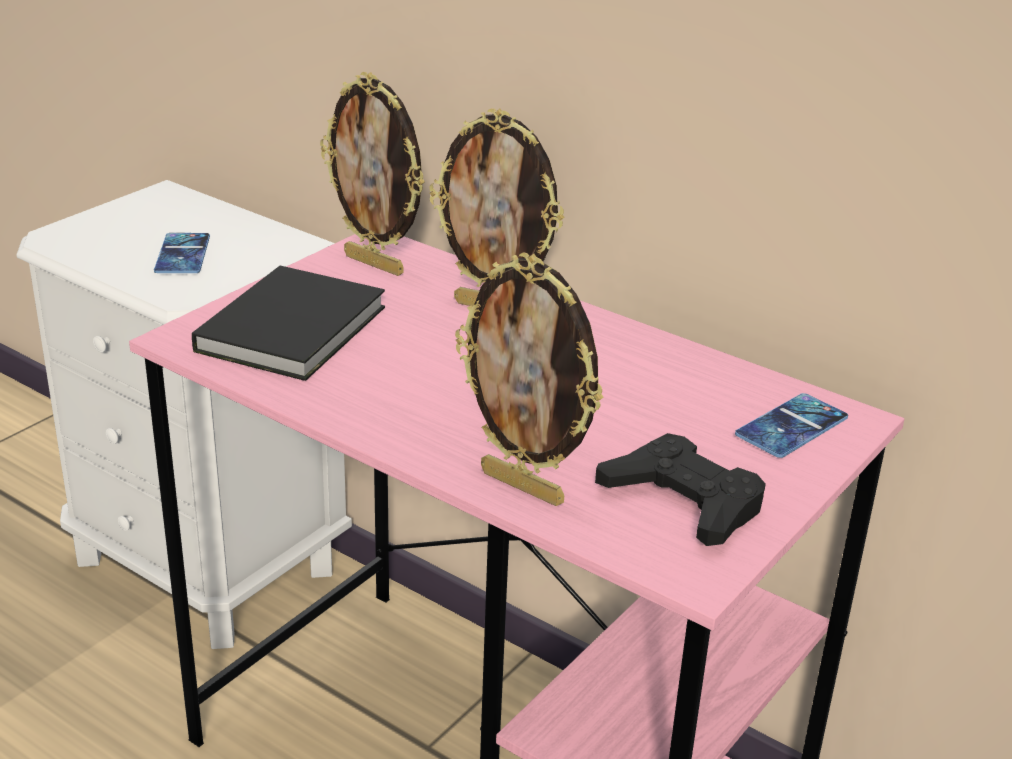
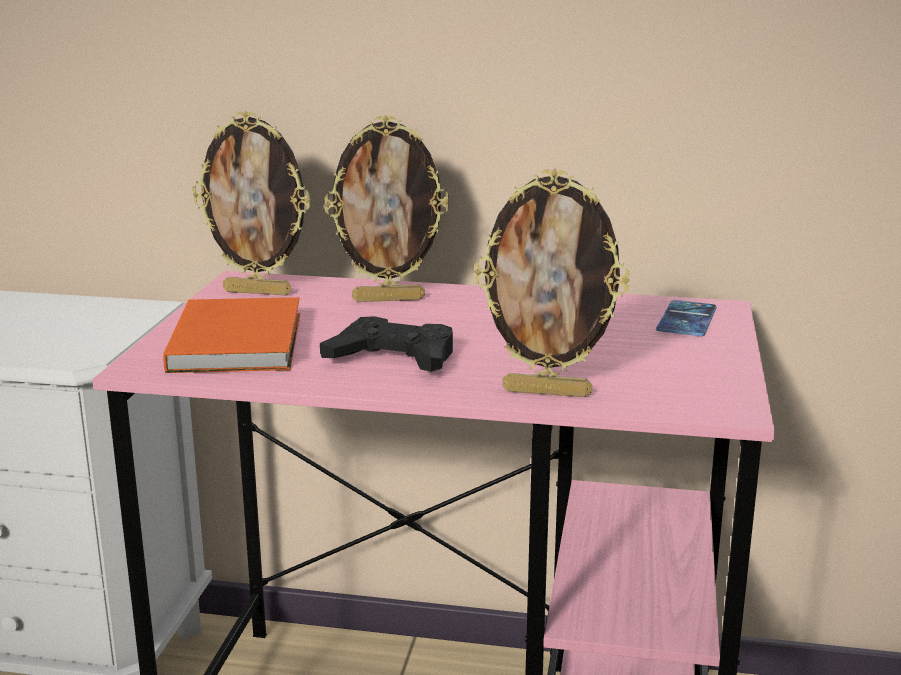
camera: 25 degrees left, 10 degrees down
phone [154,233,210,273] -> none
black book [192,266,385,381] -> orange book [163,297,300,373]
black game controller [595,433,766,546] -> black game controller moved to [320,316,453,372]

